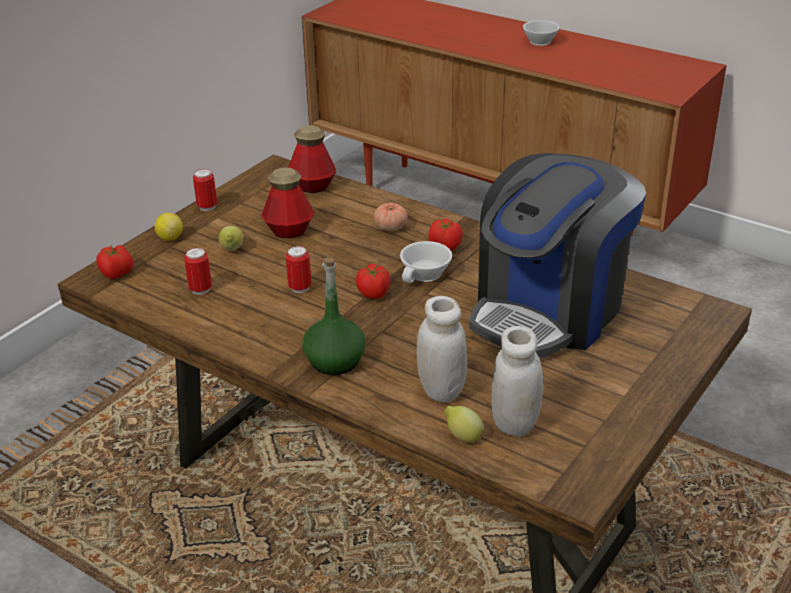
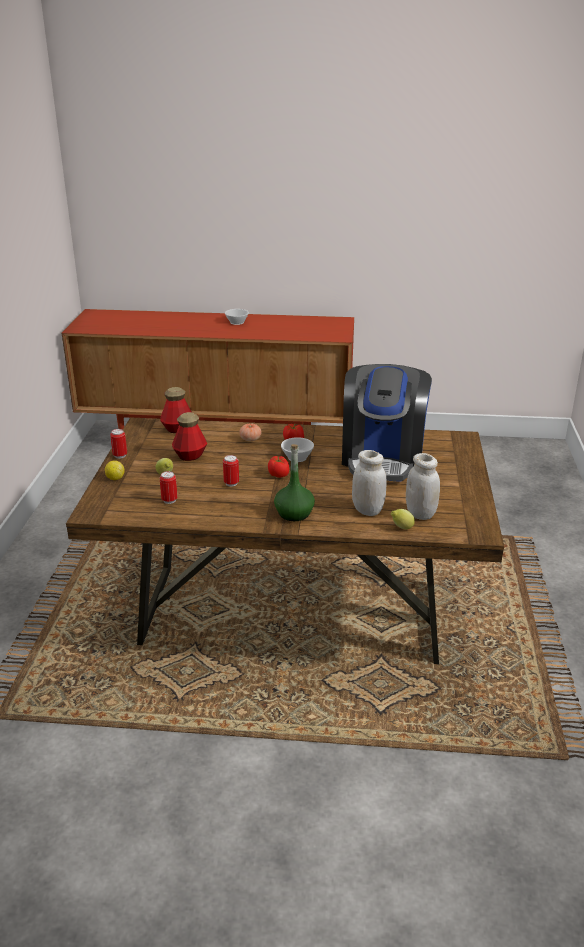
camera: 30 degrees left, 5 degrees down
tomato [96,245,134,279] -> none

